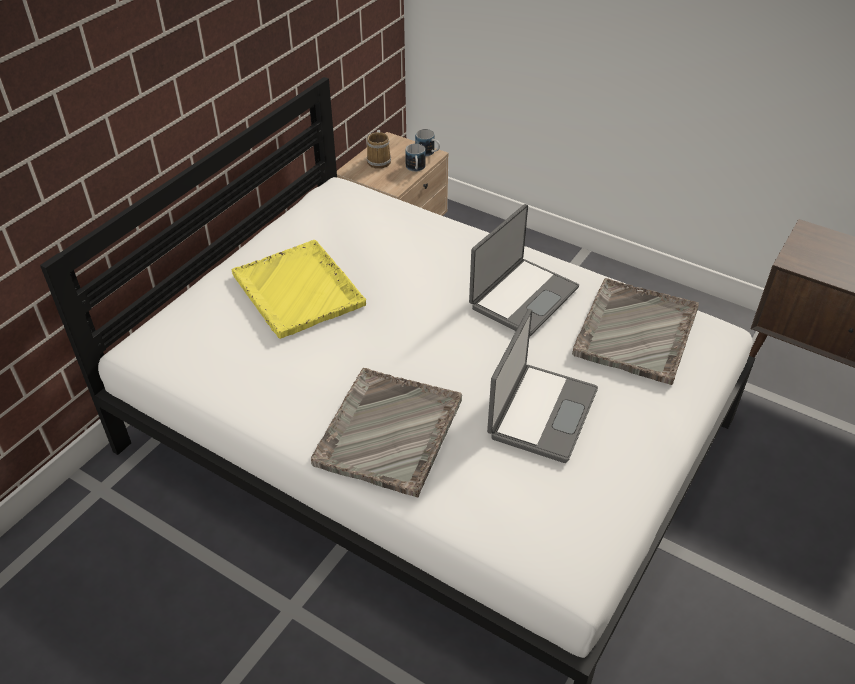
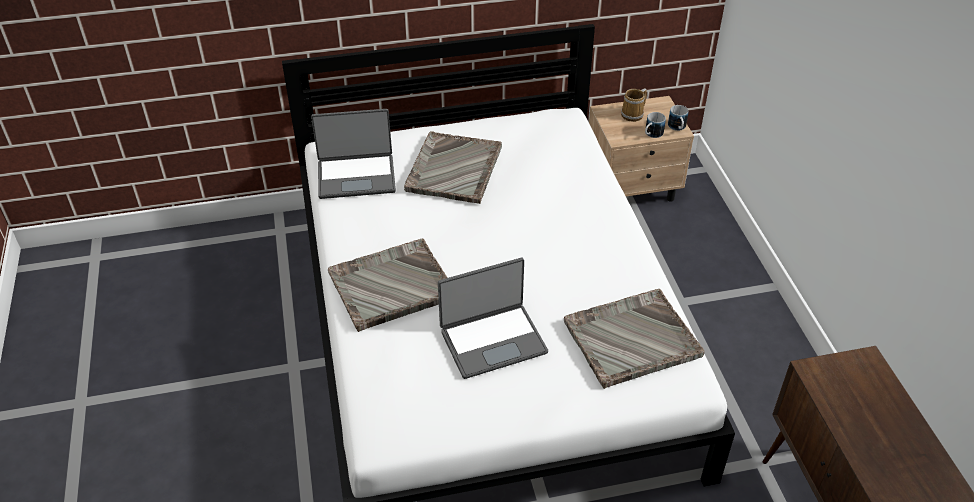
camera: 45 degrees right, 0 degrees up
yellow tray [232,240,366,339] -> grey tray [404,131,502,204]
laptop [469,204,579,337] -> laptop moved to [311,109,396,199]

